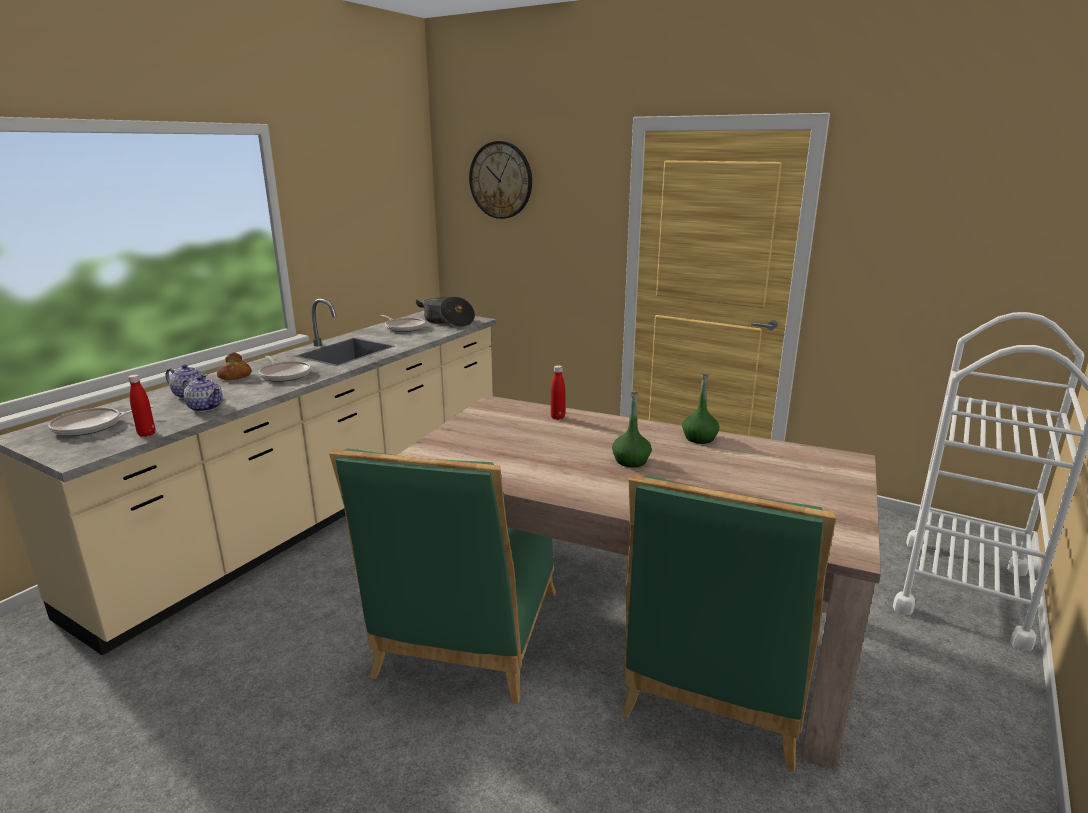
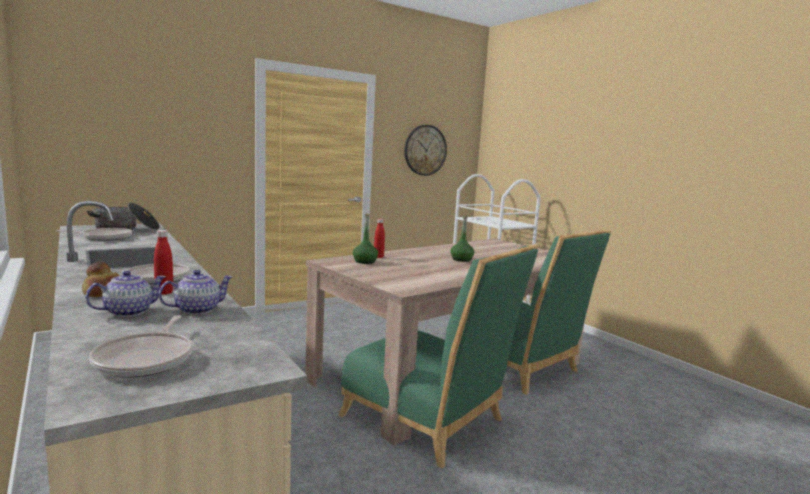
camera: 65 degrees left, 10 degrees down
red bottle [128,375,155,437] -> red bottle moved to [154,230,173,295]
wall clock [469,141,532,219] -> wall clock moved to [404,125,447,176]
green bottle [682,372,719,444] -> green bottle moved to [353,213,378,264]

